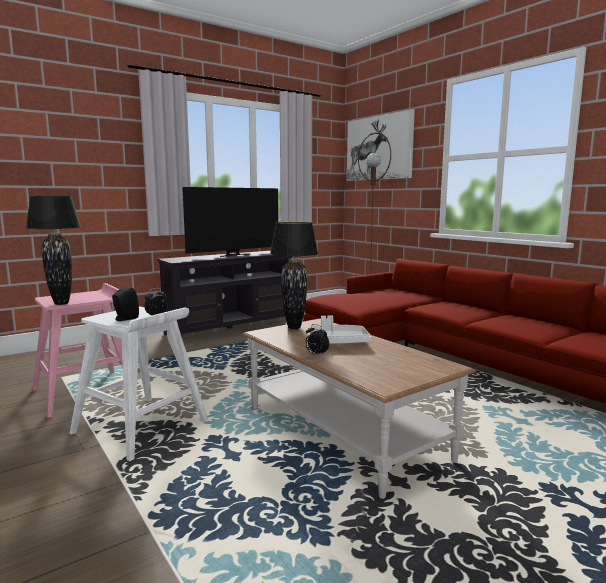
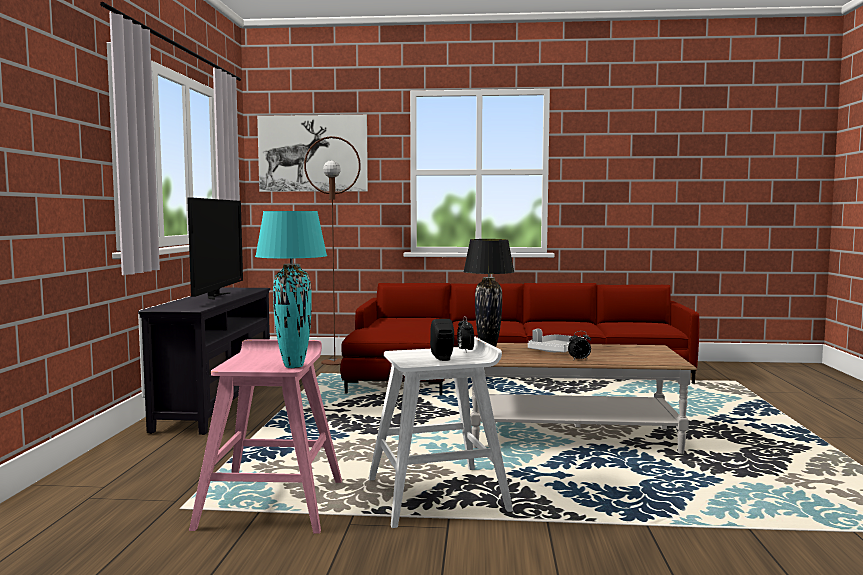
camera: 50 degrees left, 5 degrees down
black table lamp [26,196,81,305] -> turquoise table lamp [255,211,327,368]

